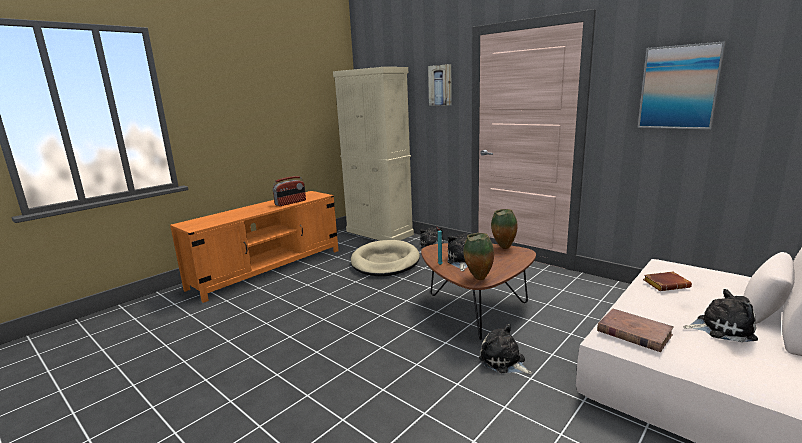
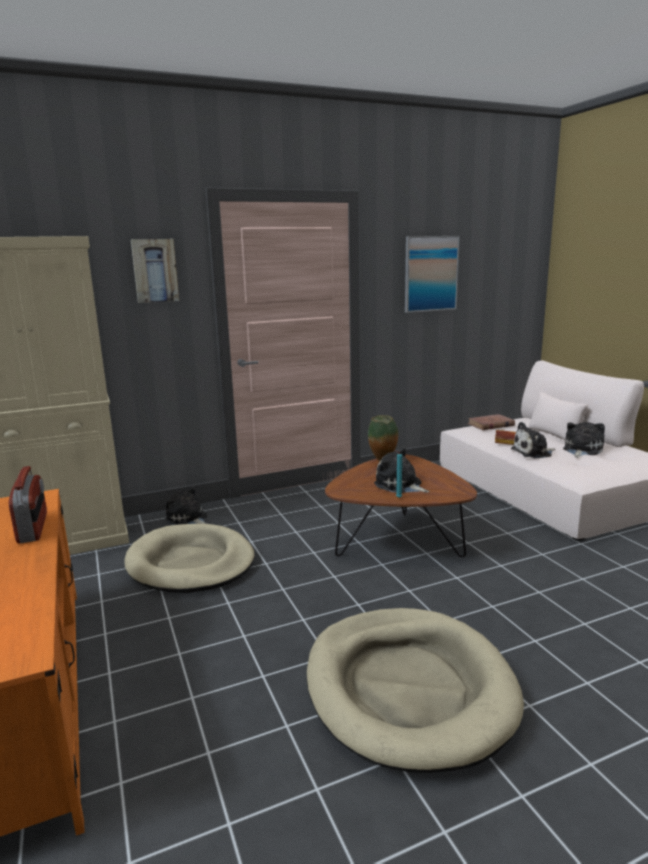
camera: 65 degrees left, 0 degrees up
vase [463,233,494,280] -> none
plush toy [479,324,532,374] -> plush toy moved to [511,422,555,458]
brown book [597,309,674,352] -> brown book moved to [467,414,515,430]
none -> beige dog bed [307,608,524,773]

